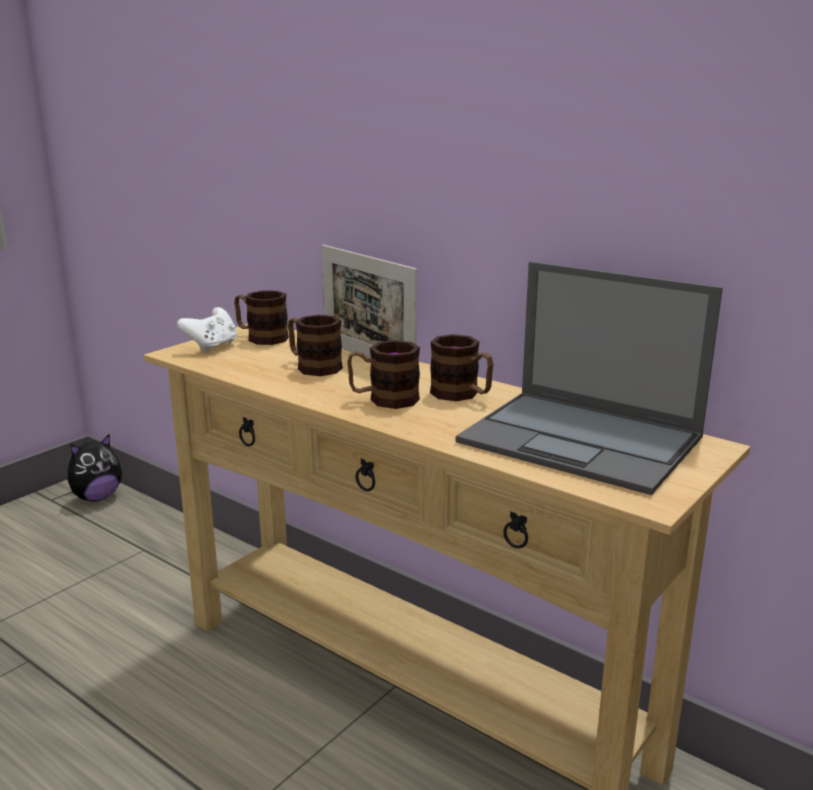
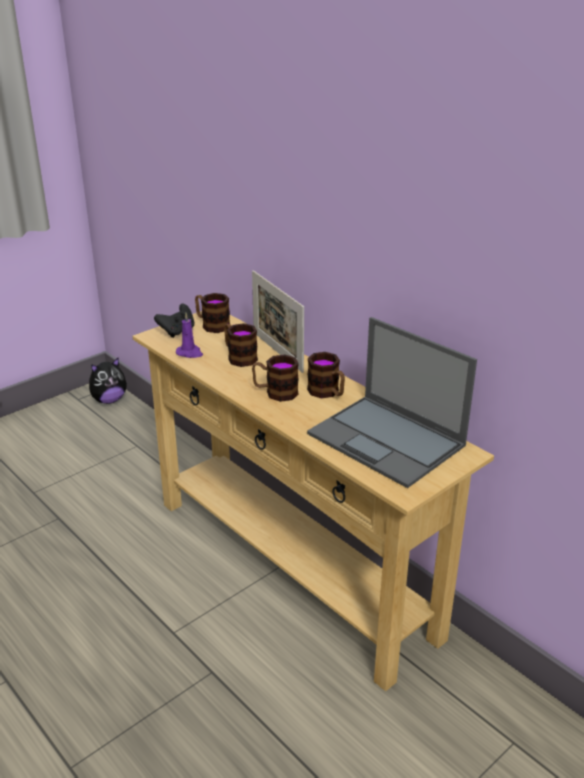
camera: 10 degrees right, 10 degrees up
white game controller [177,307,237,353] -> black game controller [154,304,195,338]
none -> purple candle [176,313,203,358]

